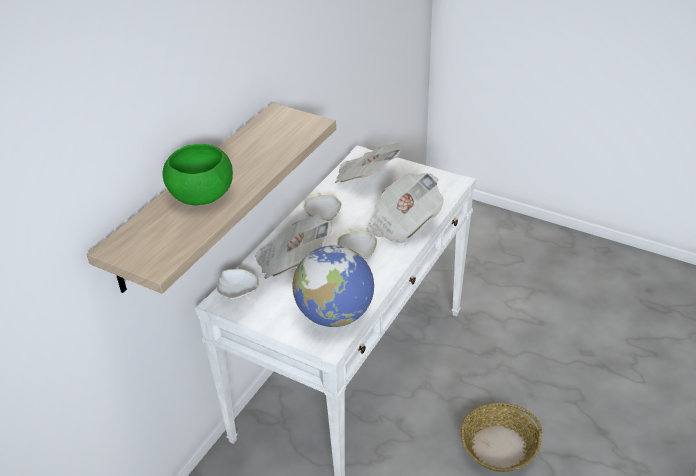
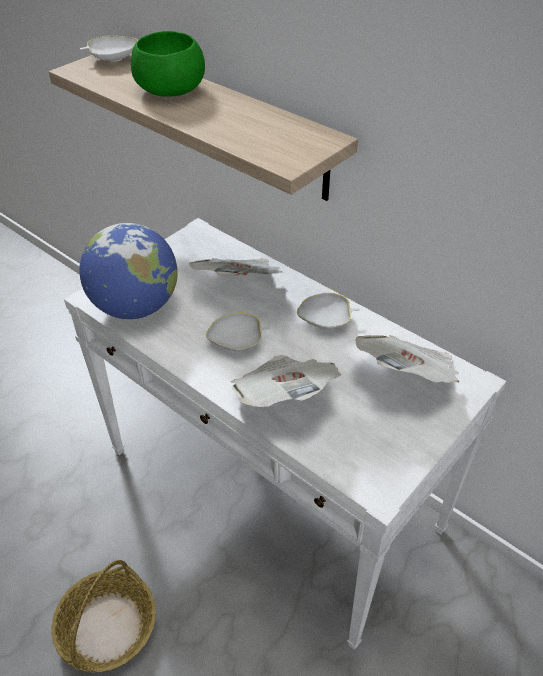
camera: 100 degrees right, 5 degrees up
white bowl [217,269,259,300] -> white bowl moved to [80,35,138,62]

